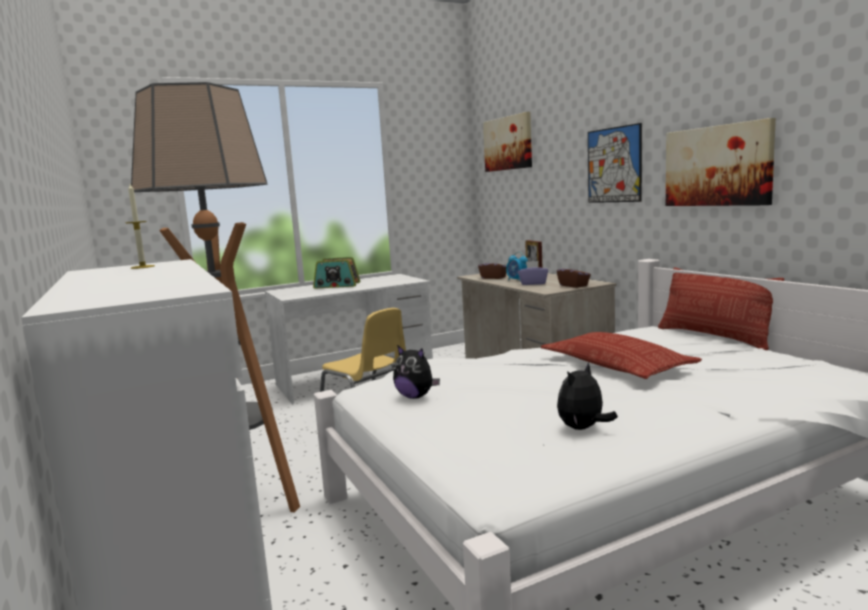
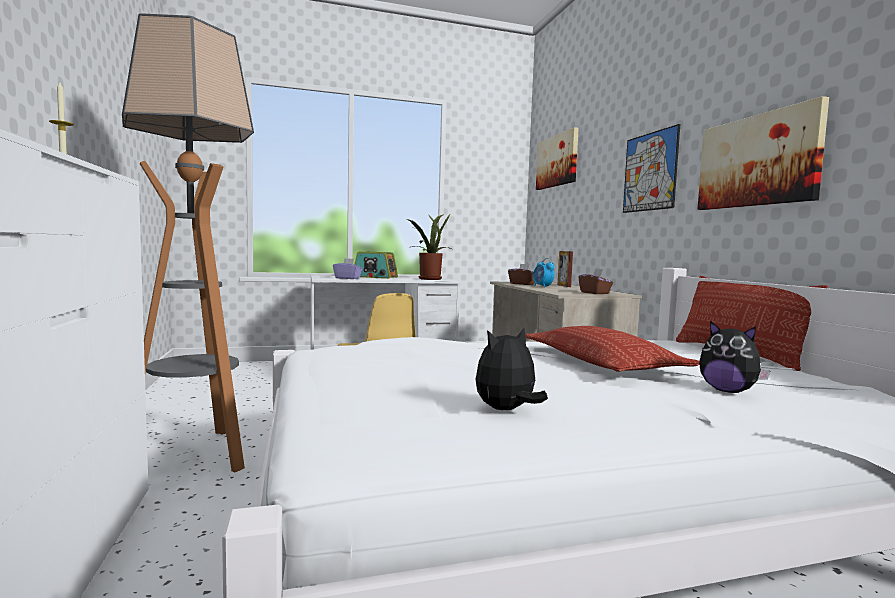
camera: 10 degrees right, 5 degrees down
plush toy [393,345,440,399] -> plush toy moved to [699,321,770,393]
purple tissue box [518,261,548,285] -> purple tissue box moved to [333,258,362,279]
none -> potted plant [407,215,453,280]

